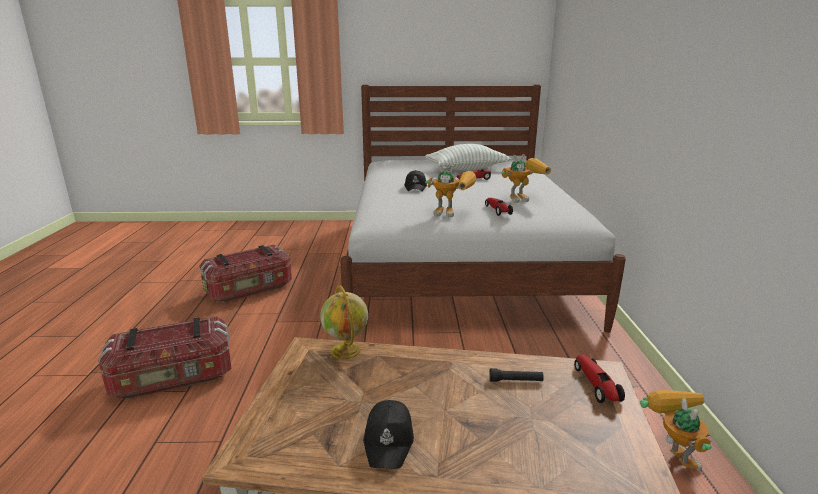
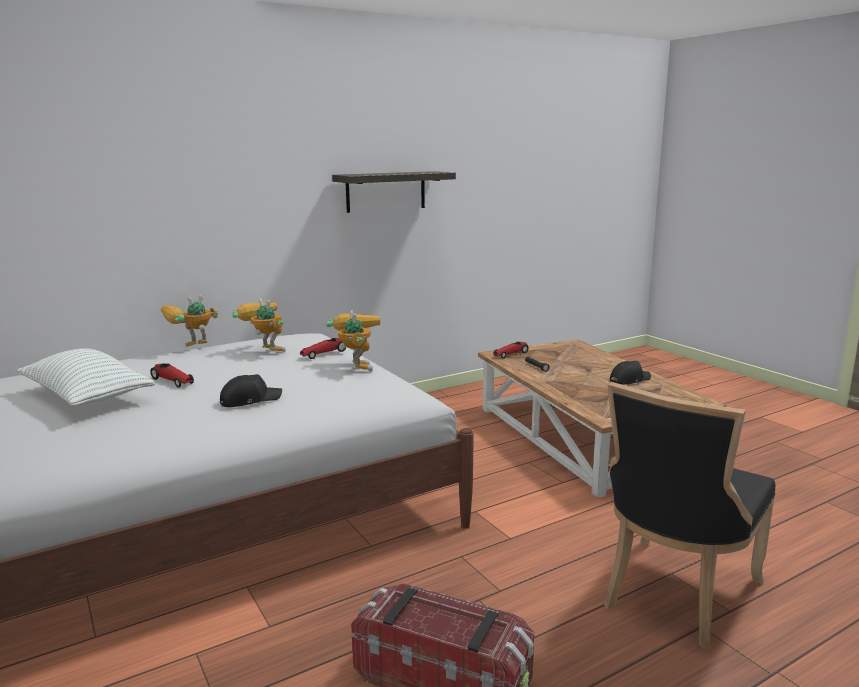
camera: 120 degrees left, 5 degrees down
storage box [98,316,232,399] -> black chair [604,382,775,649]
globe [320,285,368,360] -> none
toy robot [640,390,711,471] -> toy robot moved to [161,295,218,347]
none -> shelf [332,171,456,213]

